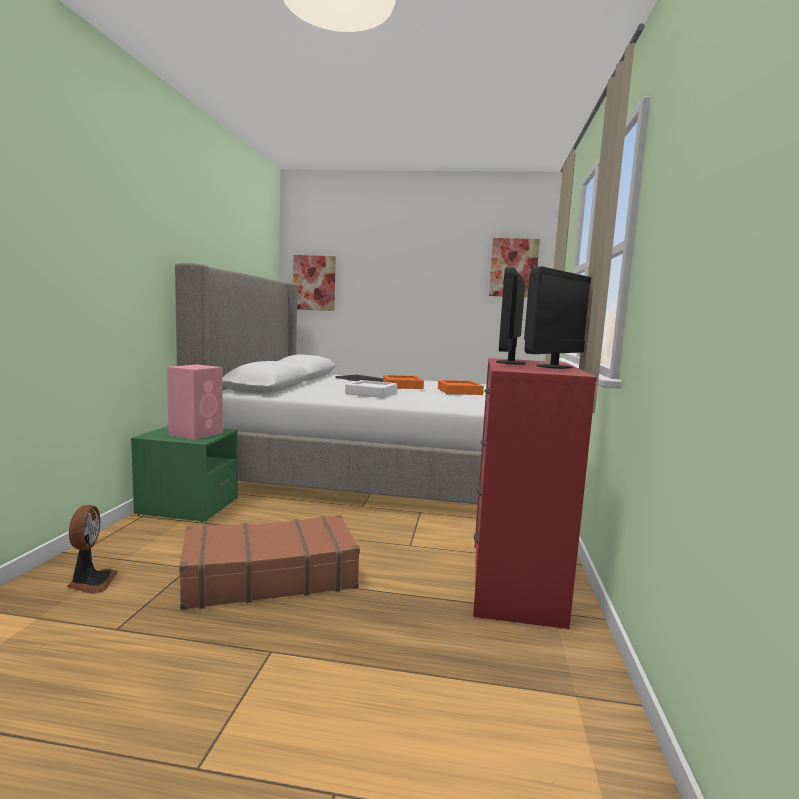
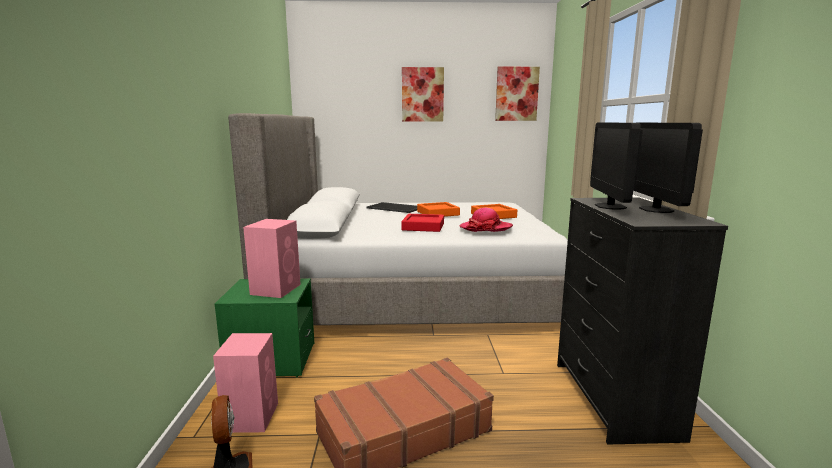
camera: 10 degrees left, 5 degrees up
picture [293,255,336,311] -> picture moved to [402,67,444,122]
white tray [345,380,397,398] -> red tray [401,214,444,232]
red dresser [473,358,597,629] -> black dresser [557,198,728,444]
monitor [524,266,591,369] -> monitor turned 150 degrees clockwise [633,123,703,213]
none -> pink speaker [213,333,278,433]
none -> hat [460,208,513,232]

